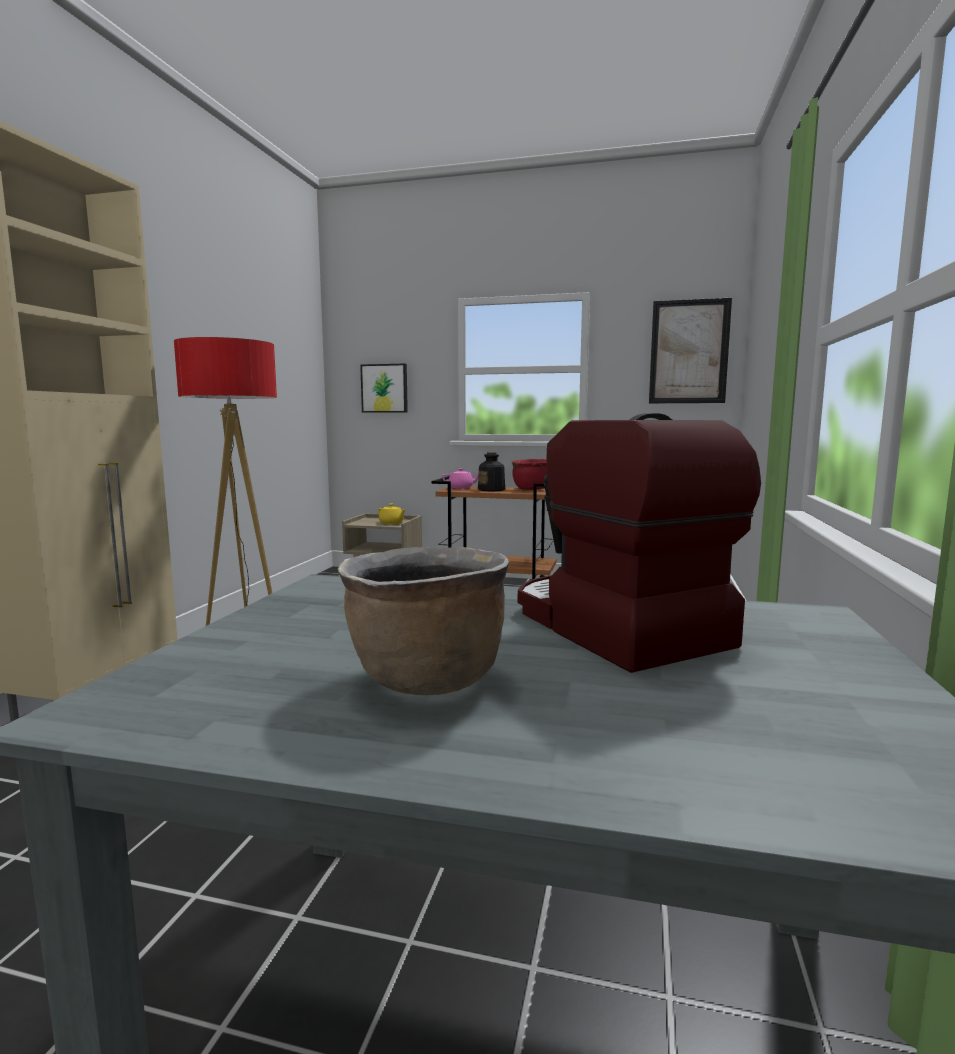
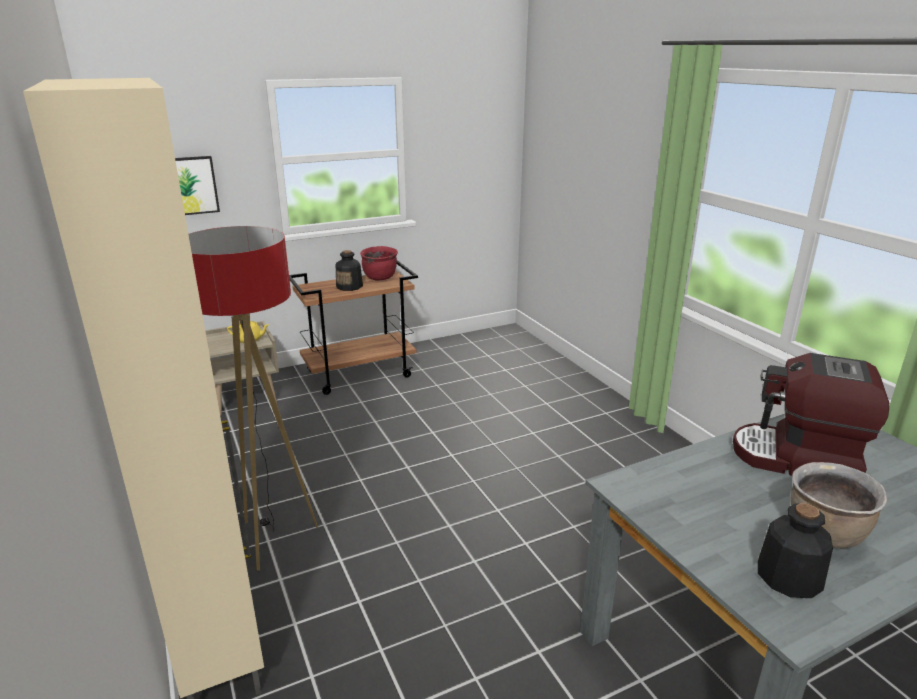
camera: 40 degrees left, 15 degrees up
pink teapot [442,468,479,489] -> none
picture [649,298,732,403] -> none
none -> bottle [758,503,833,598]

